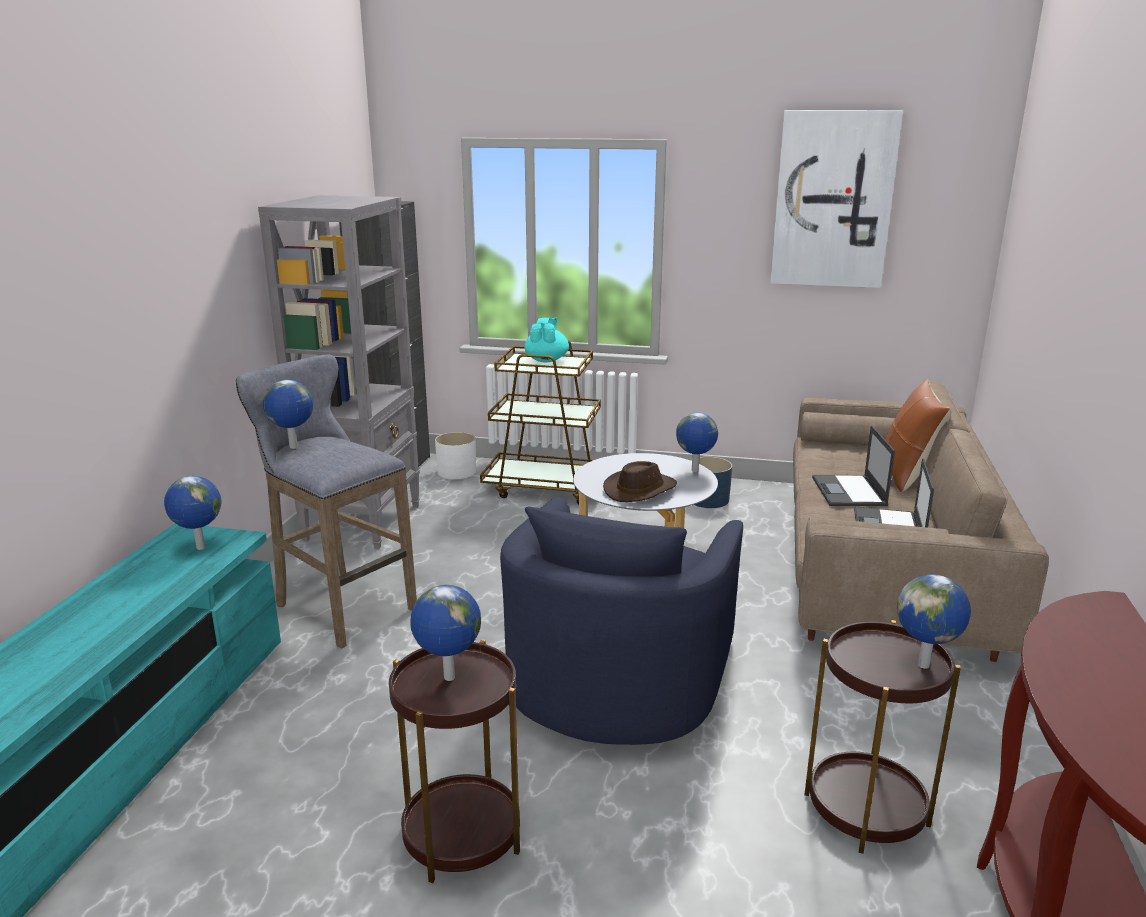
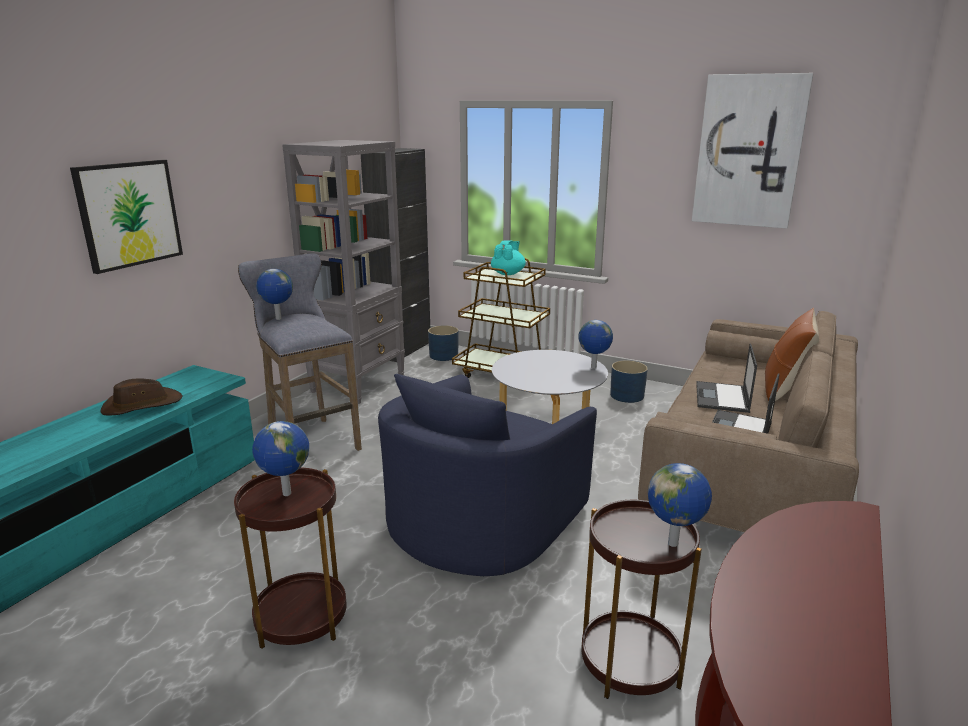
camera: 15 degrees right, 0 degrees up
globe [164,476,222,550] -> none
white planter [435,432,476,479] -> blue planter [428,325,459,361]
brown hat [603,461,677,502] -> brown hat moved to [100,378,183,415]
none -> picture [70,160,183,274]

